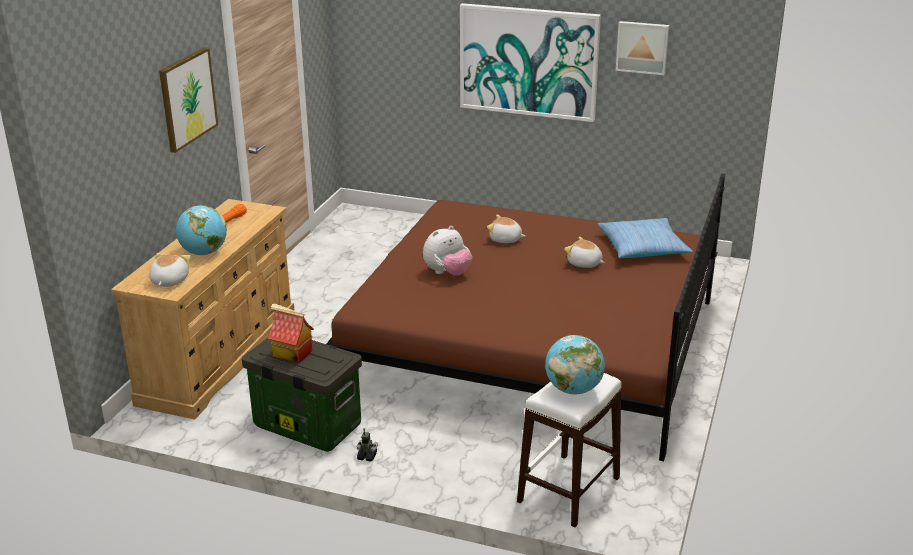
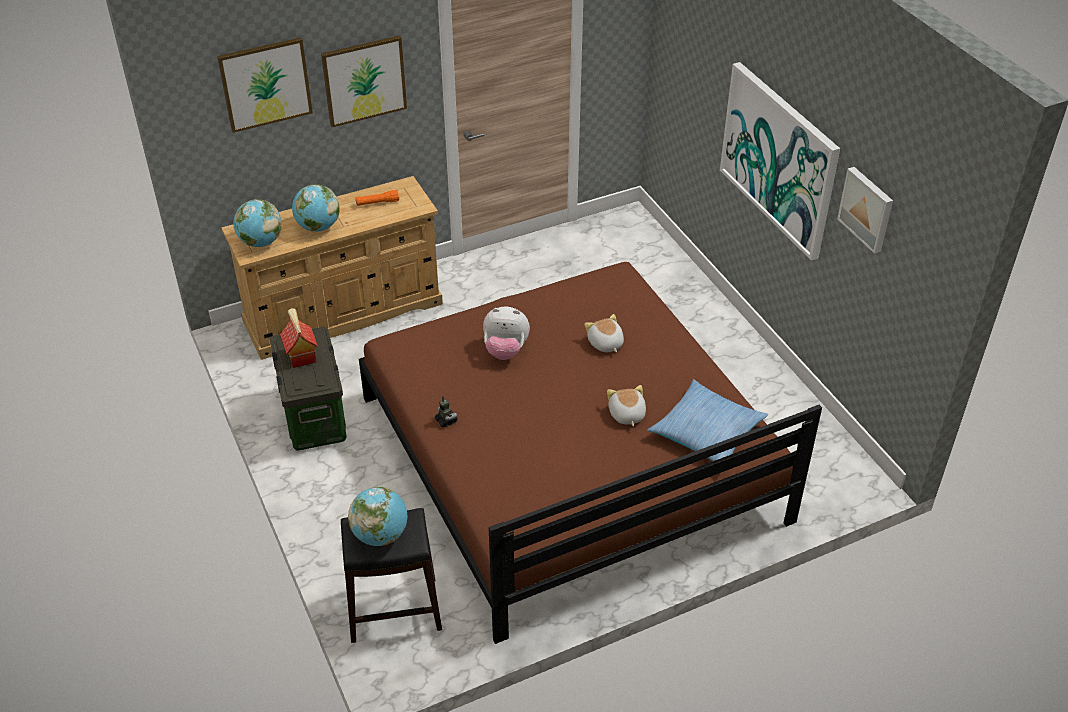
camera: 45 degrees right, 15 degrees up
plush toy [150,253,191,287] -> globe [233,199,282,247]
toy robot [356,428,378,461] -> toy robot moved to [434,396,458,427]
white stool [517,373,621,528] -> black stool [341,508,442,643]
none -> picture [217,37,313,133]

